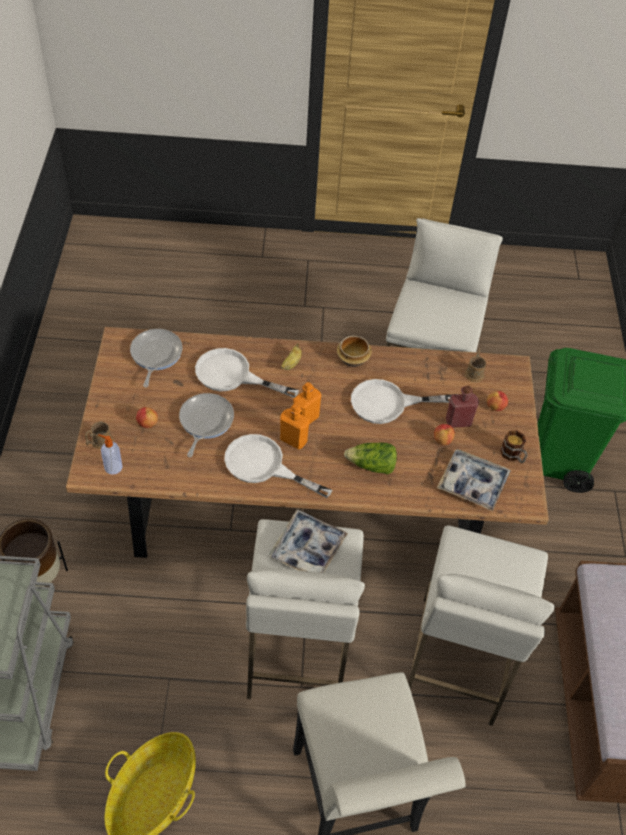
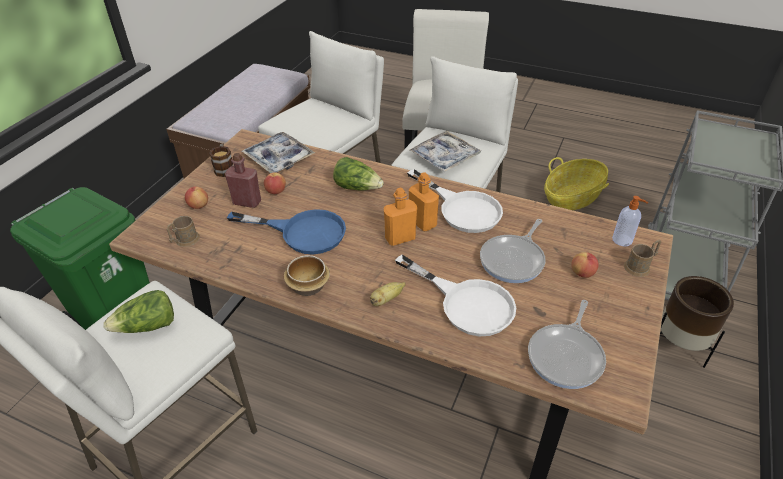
camera: 155 degrees left, 10 degrees down
white frying pan [351,379,456,424] -> blue frying pan [227,209,346,255]
none -> lettuce [103,290,174,333]

